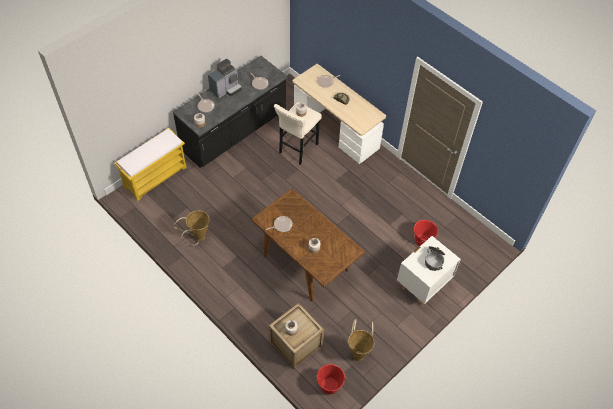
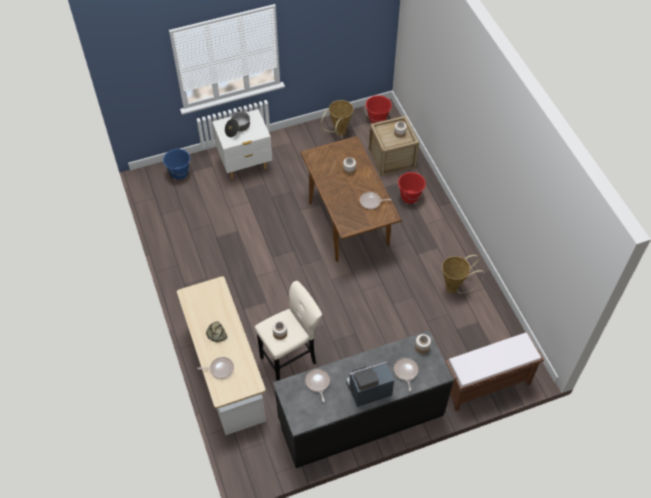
camera: 155 degrees left, 0 degrees up
yellow bench [115,128,187,201] -> brown bench [445,332,544,411]
red bucket [413,220,438,246] -> red bucket moved to [398,172,426,204]
none -> blue bucket [163,149,190,180]

